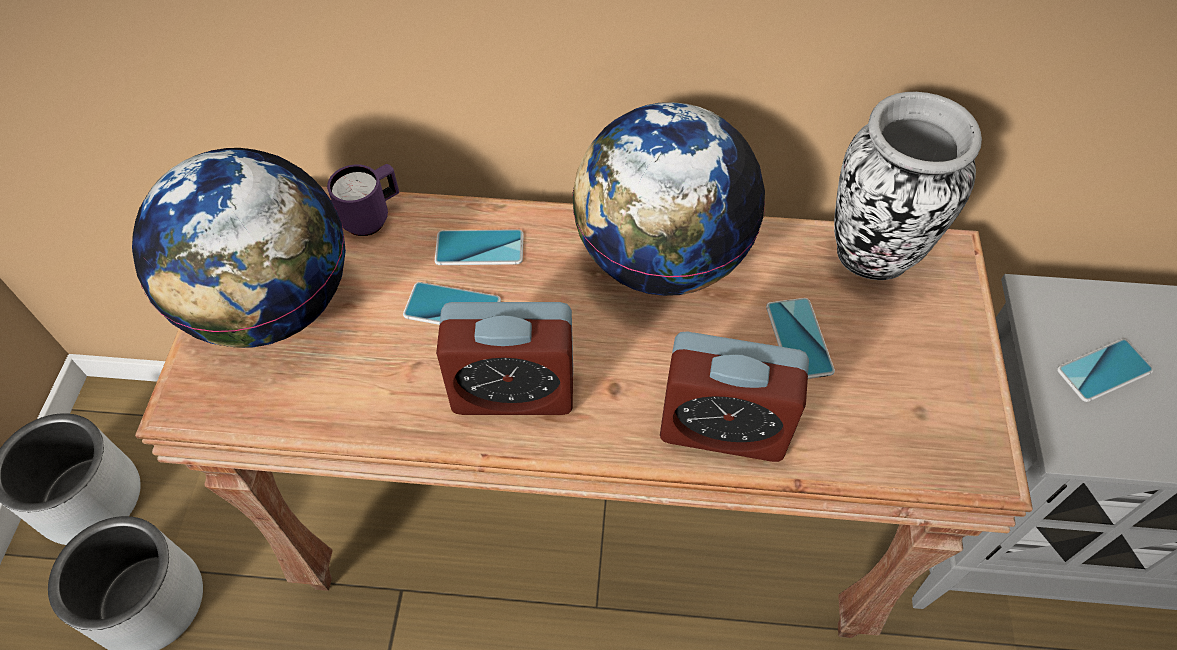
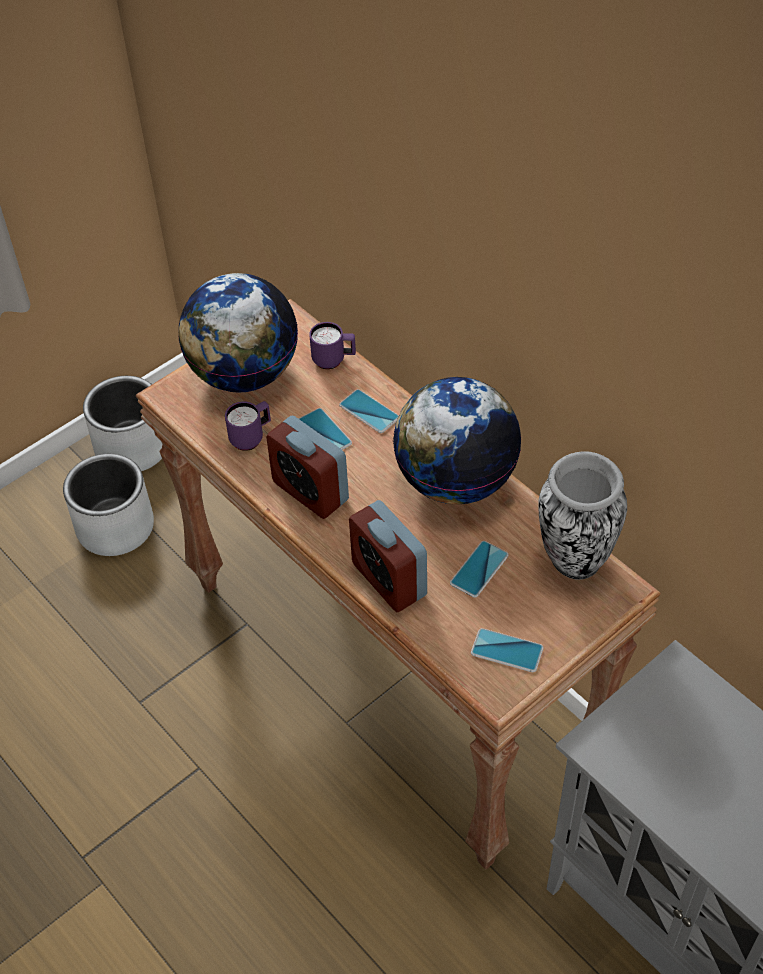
camera: 45 degrees right, 5 degrees down
phone [1057,339,1153,402] -> phone moved to [471,628,543,672]
none -> purple mug [225,401,271,451]

